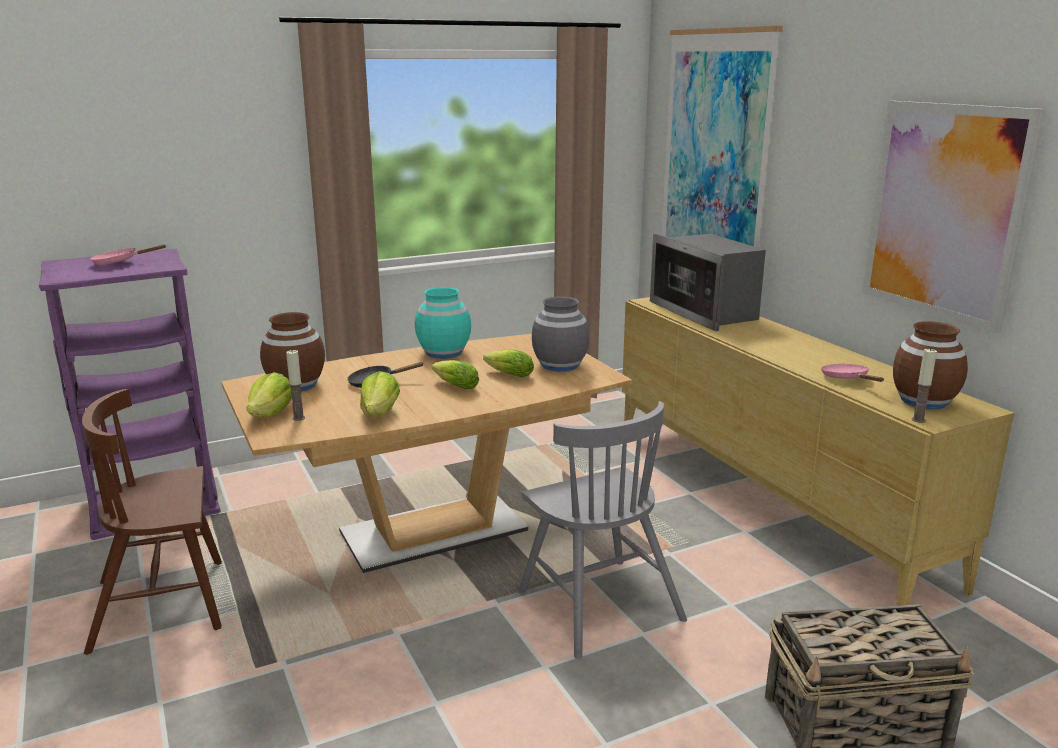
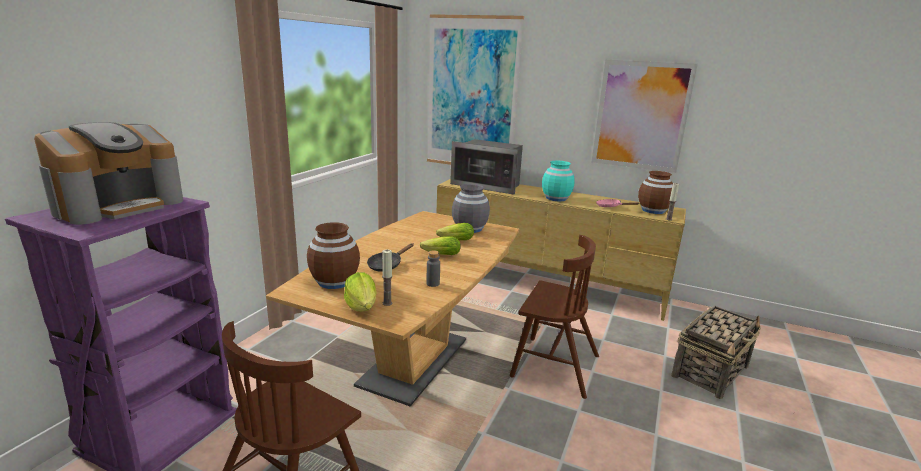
camera: 40 degrees left, 0 degrees up
pink frying pan [90,244,166,265] -> coffee machine [34,122,183,225]
lettuce [360,371,400,417] -> grey bottle [426,250,440,287]
turquoise vase [415,287,471,359] -> turquoise vase moved to [542,161,575,201]
grey chair [518,401,687,659] -> brown chair [510,235,599,399]

